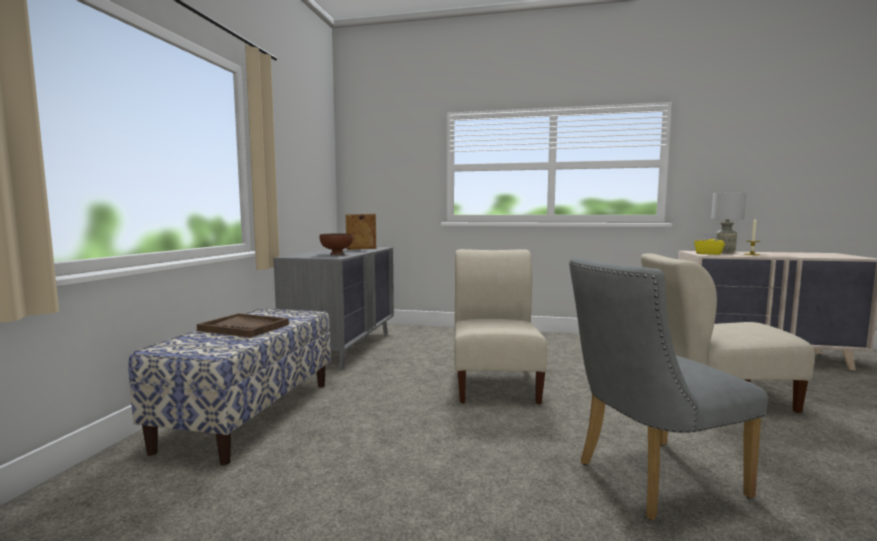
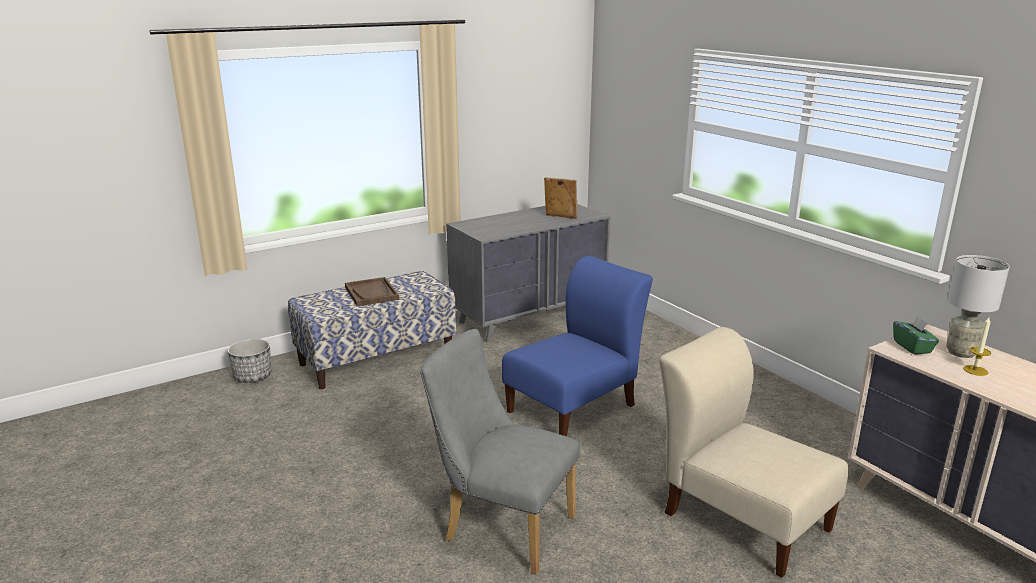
camera: 45 degrees right, 15 degrees up
brown bowl [320,234,353,255] -> none
beige chair [454,249,547,404] -> blue chair [502,256,653,436]
yellow tissue box [694,234,725,255] -> green tissue box [893,316,939,355]
none -> planter [228,339,271,383]

